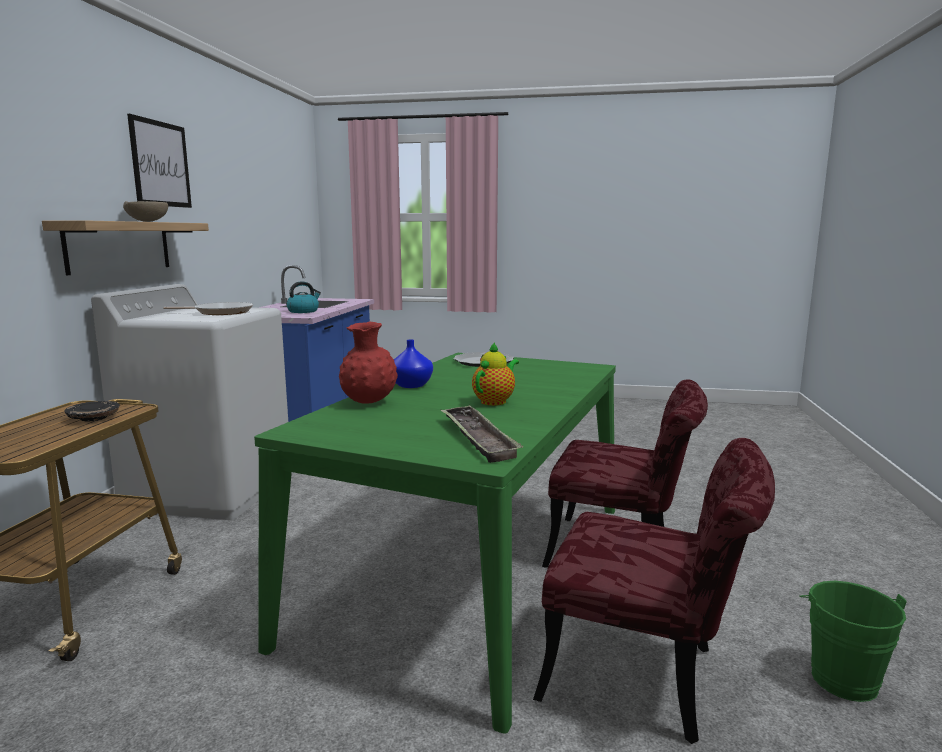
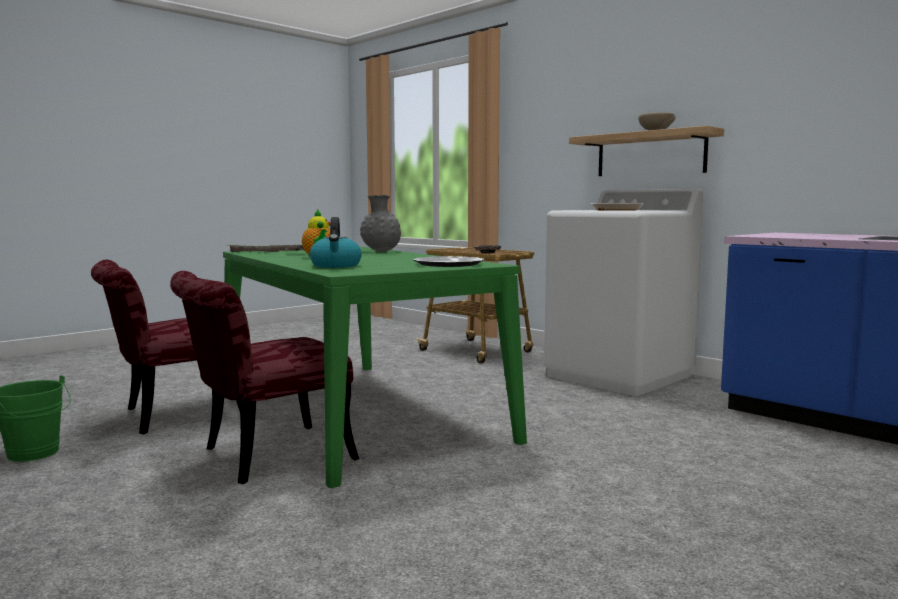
camera: 125 degrees right, 5 degrees down
picture [127,114,192,208] -> none
kettle [286,281,321,313] -> kettle moved to [310,217,362,268]
red vase [339,322,398,403] -> grey vase [360,195,401,252]
blue vase [394,340,433,388] -> none

